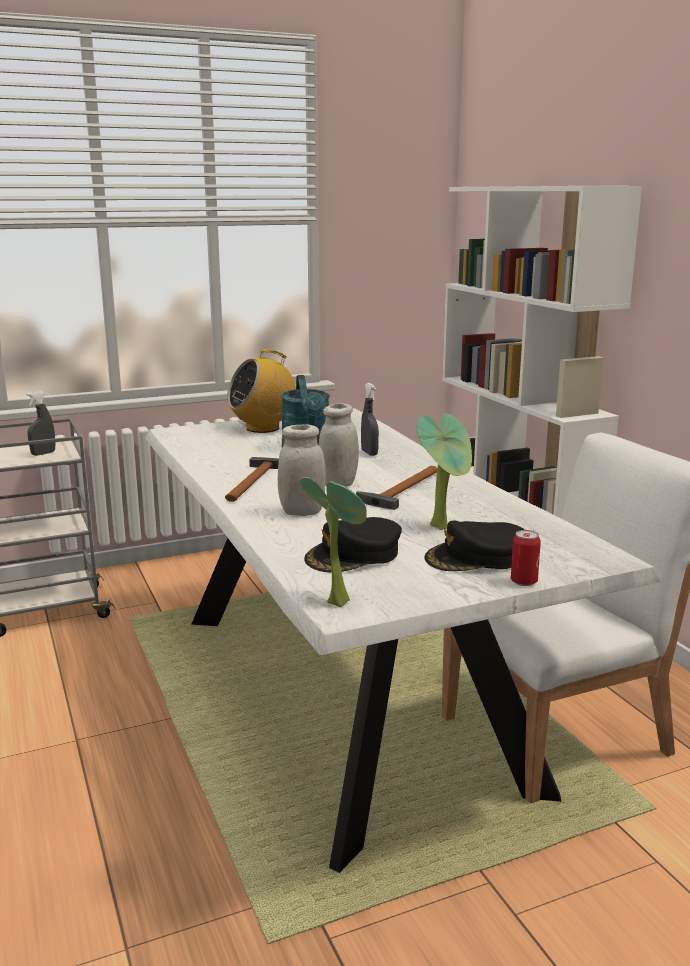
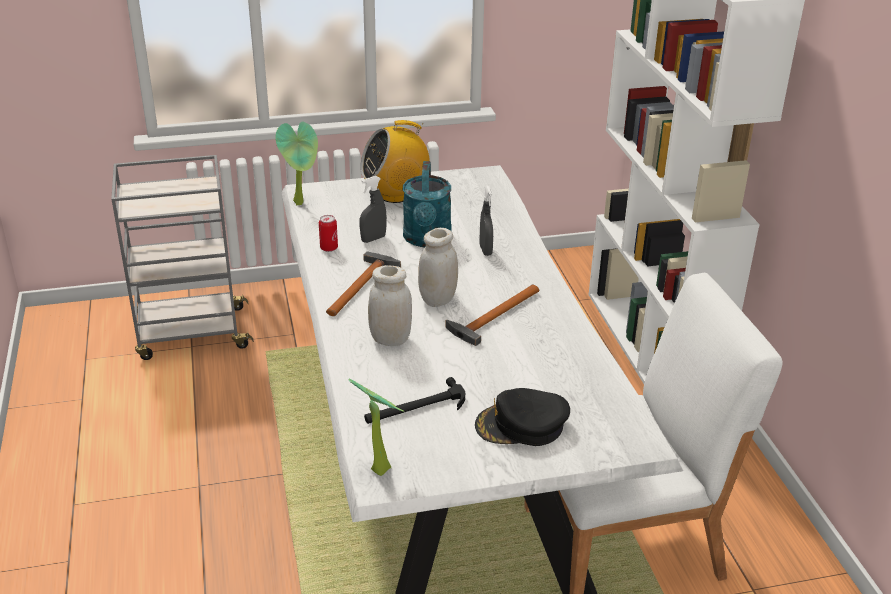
camera: 10 degrees right, 15 degrees up
grey spray bottle [26,391,55,456] -> grey spray bottle moved to [360,176,387,243]
black cap [304,517,402,573] -> hammer [364,377,465,424]
potted plant [417,413,472,530] -> potted plant moved to [275,121,318,205]
can [511,530,541,586] -> can moved to [319,215,338,252]

